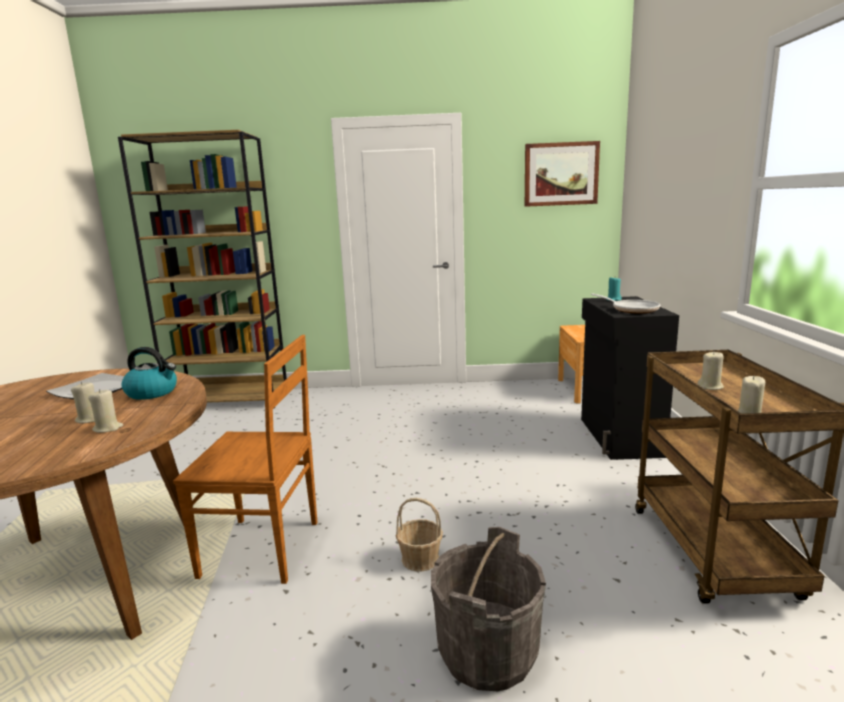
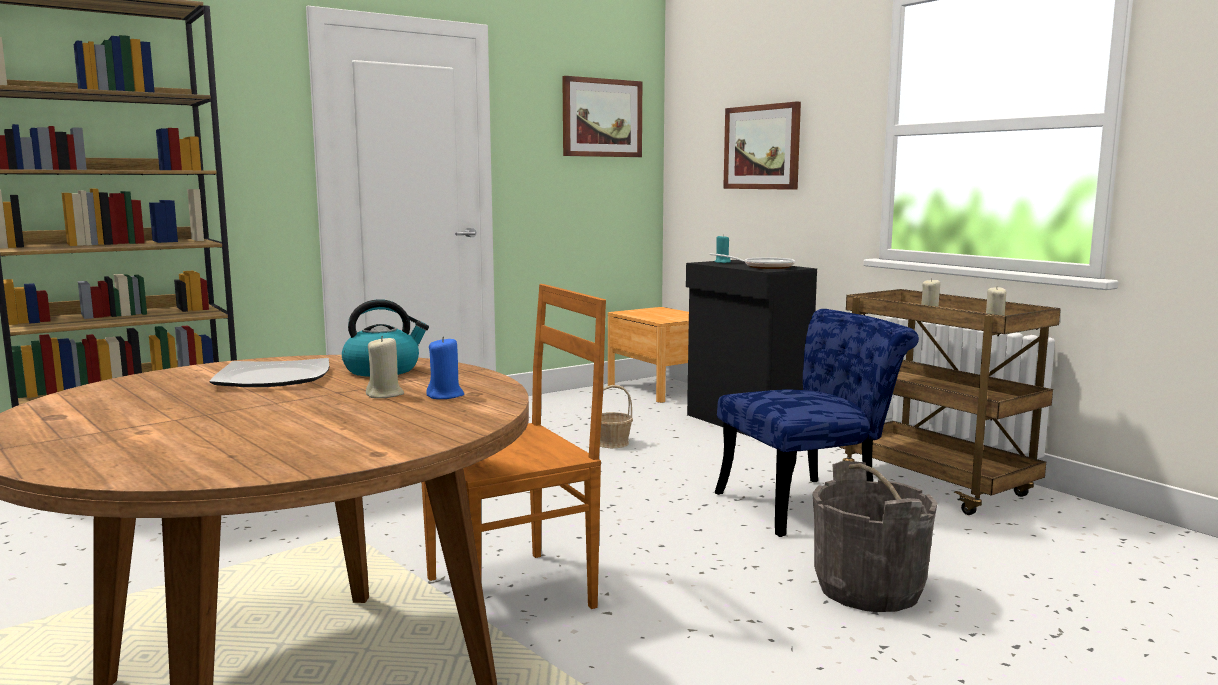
camera: 35 degrees left, 5 degrees down
beige candle [88,389,123,433] -> blue candle [426,336,464,399]
basket [396,498,443,572] -> basket moved to [600,385,633,448]
none -> blue chair [715,309,919,537]
none -> picture [723,101,801,190]

